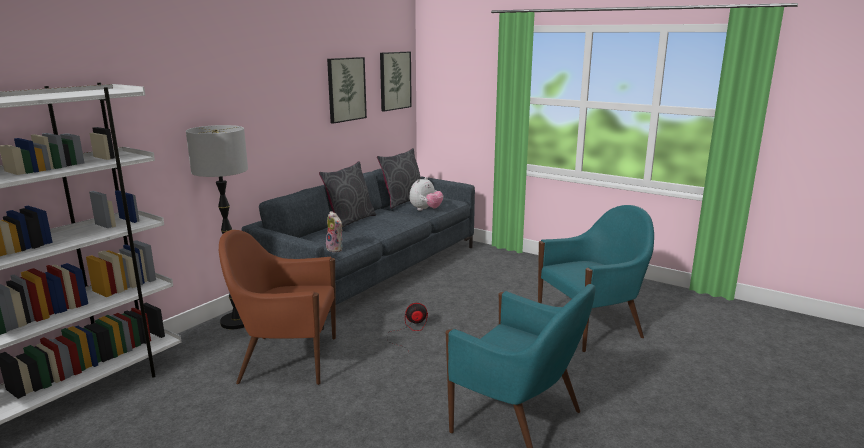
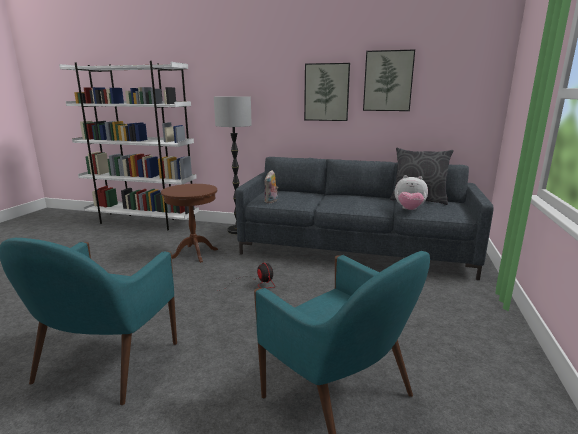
camera: 70 degrees right, 0 degrees up
brown armchair [219,230,336,385] -> brown side table [161,184,218,263]
grey pillow [319,161,376,228] -> none
picture [380,52,412,112] -> picture moved to [304,63,350,121]

